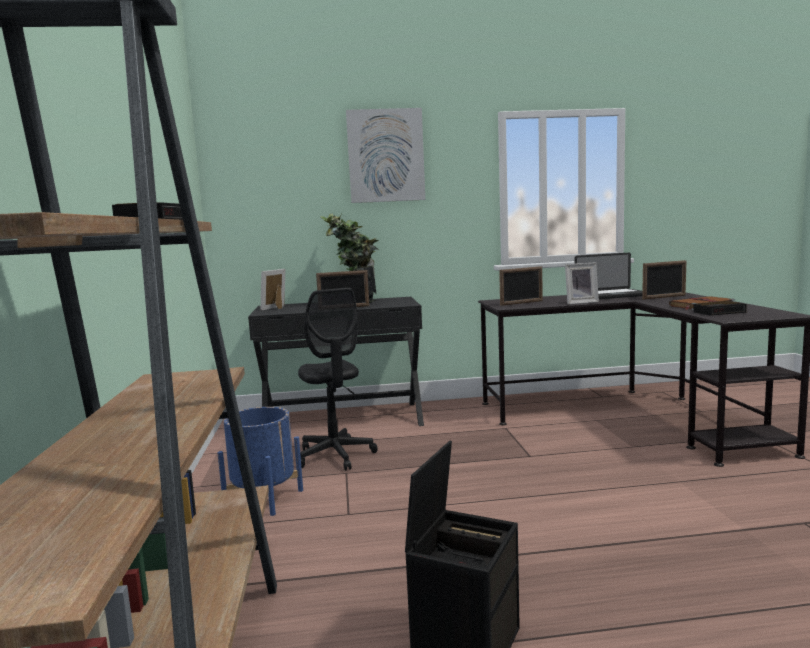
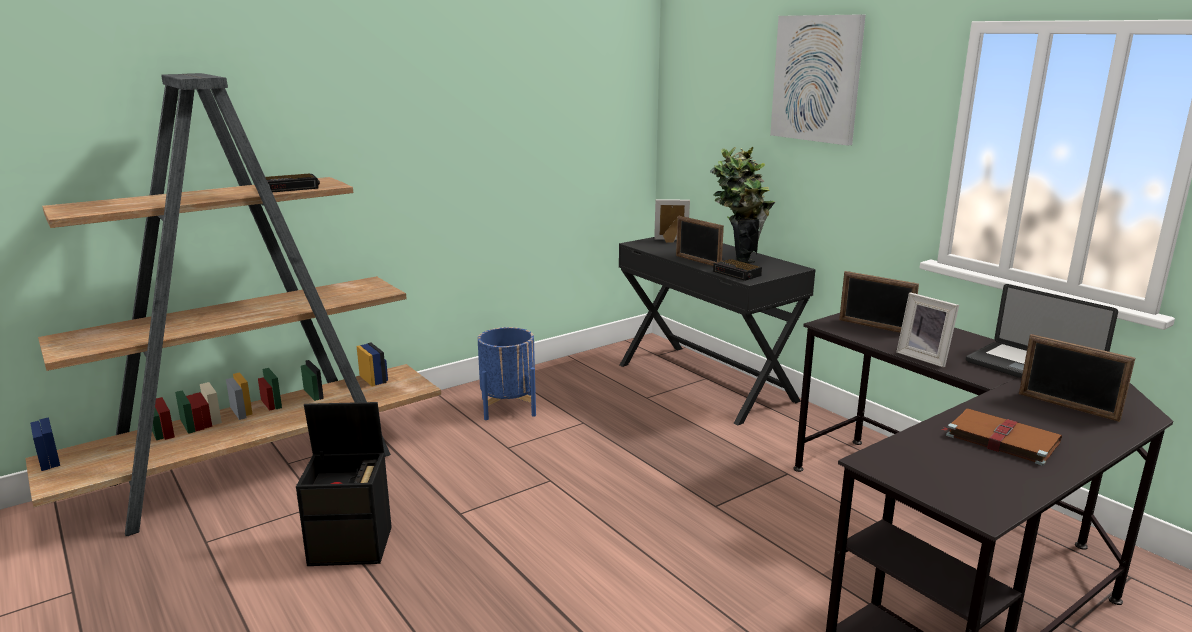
camera: 60 degrees right, 10 degrees up
black office chair [298,288,378,471] -> none
alarm clock [694,301,747,316] -> alarm clock moved to [713,259,762,281]

